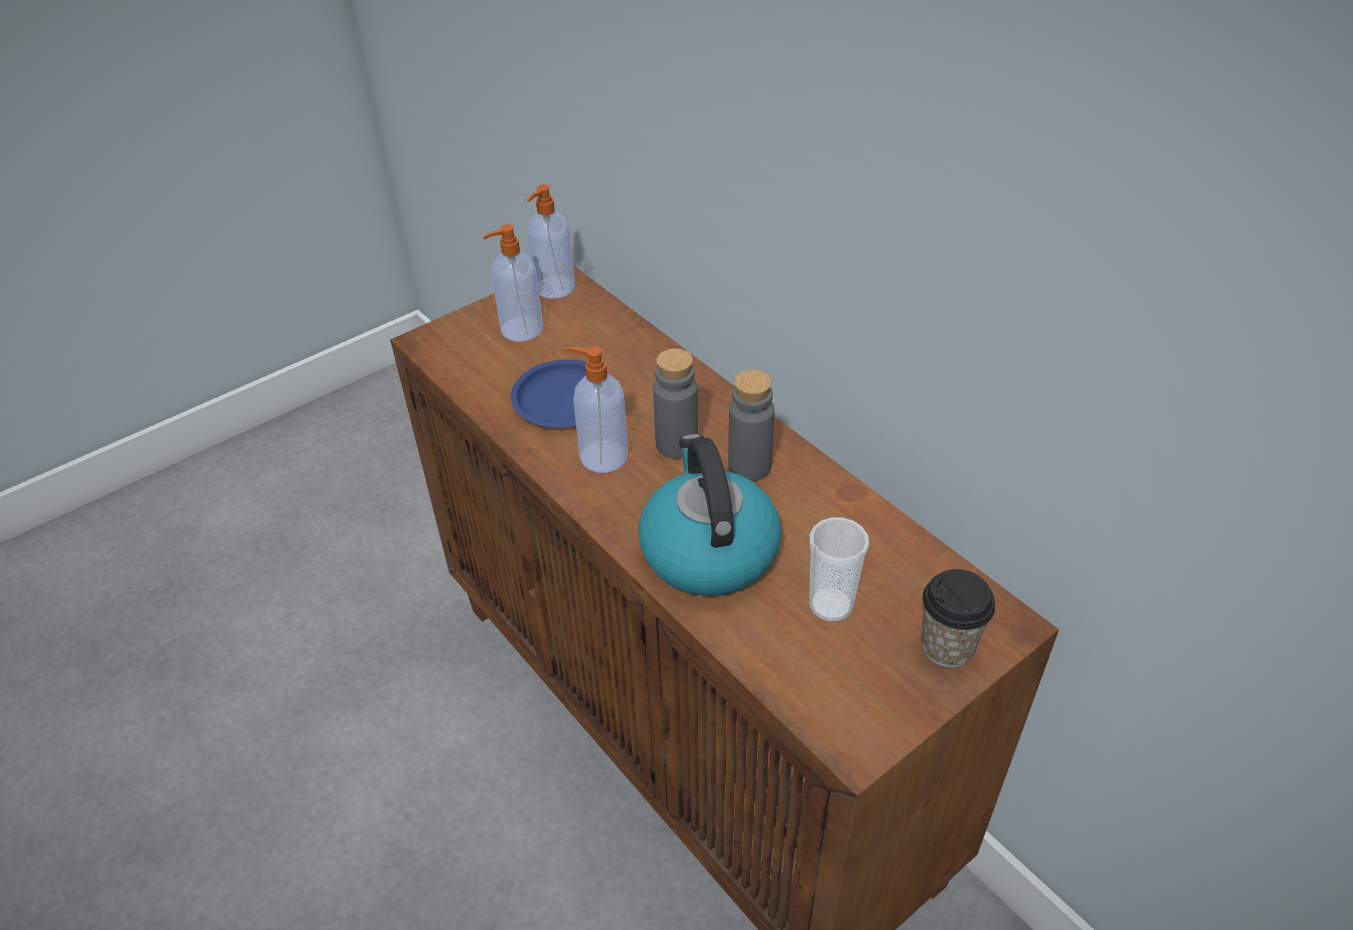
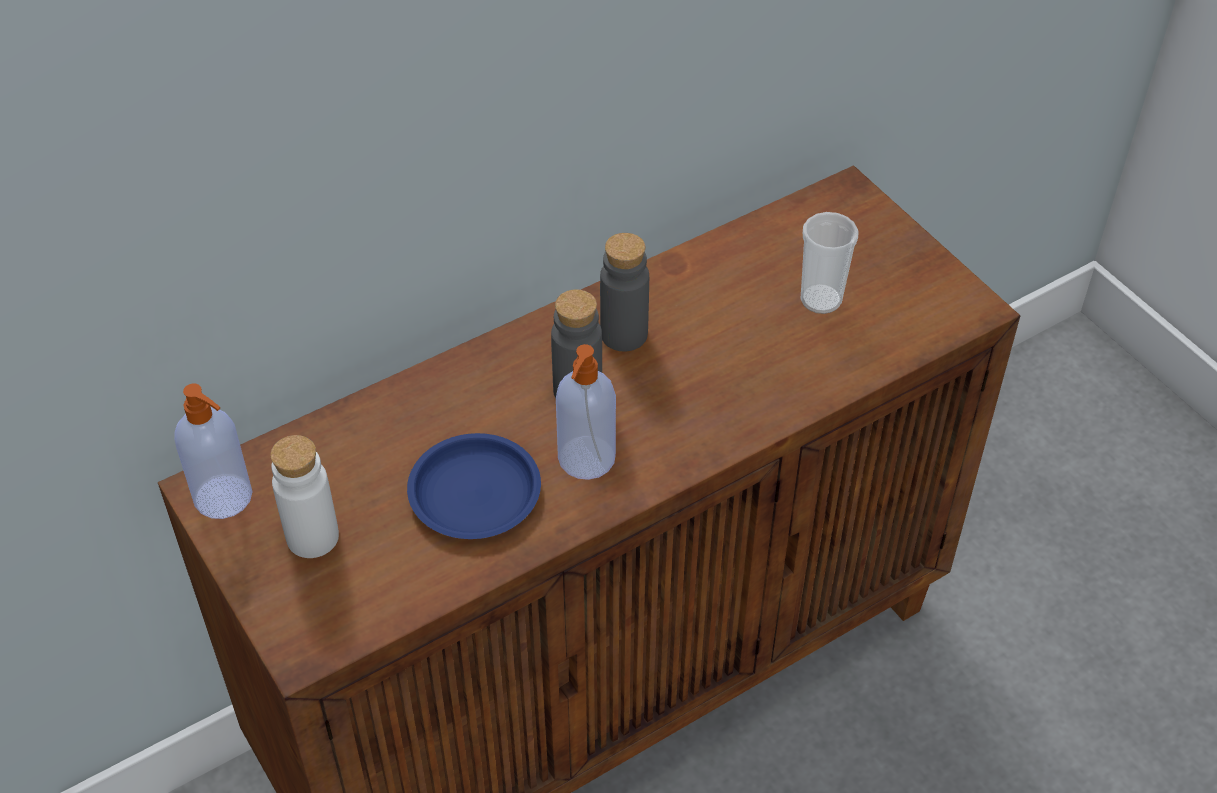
camera: 85 degrees left, 5 degrees up
soap dispenser [483,224,543,342] -> white bottle [270,435,339,558]
kettle [638,434,782,596] -> none
cup [921,569,995,668] -> none

